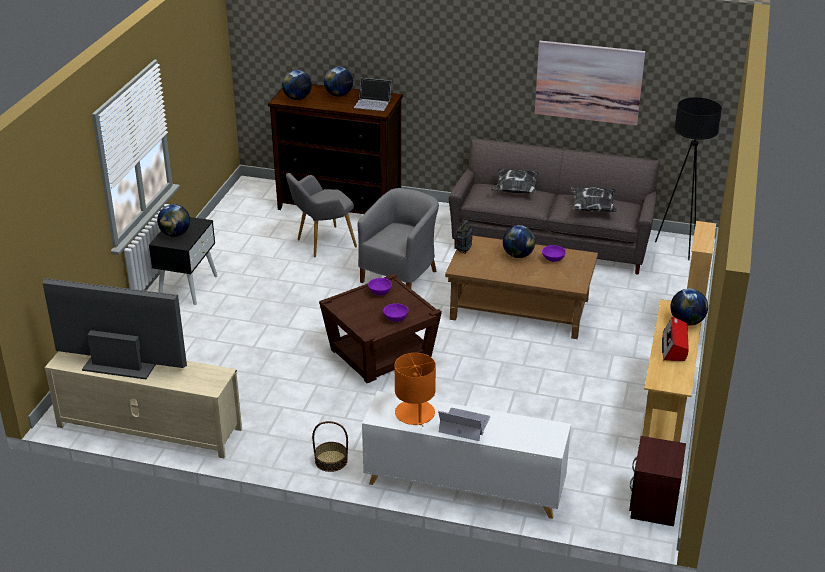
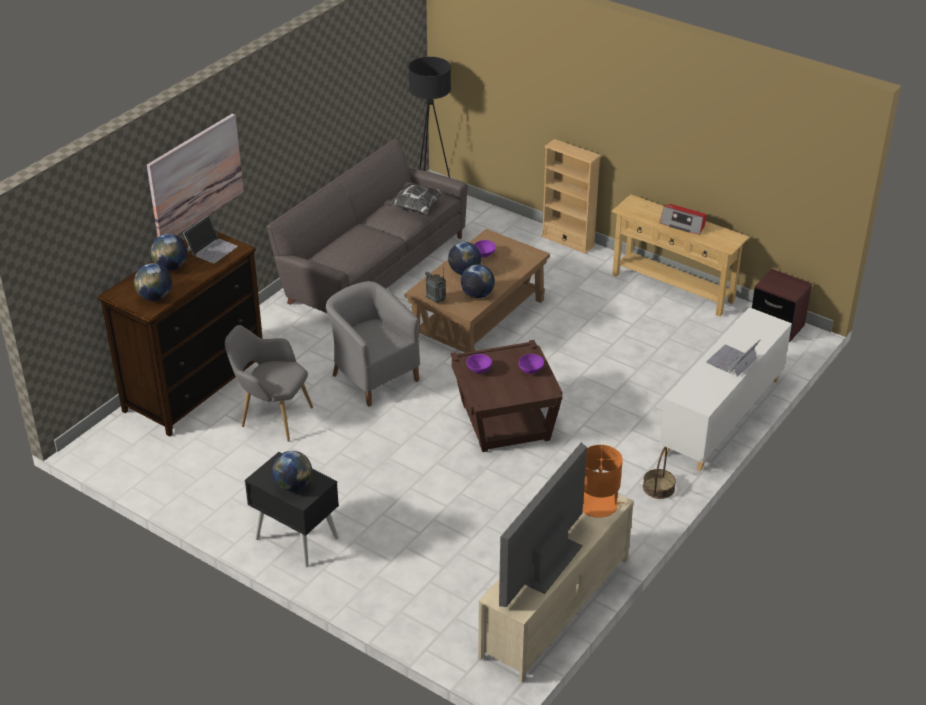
camera: 70 degrees left, 5 degrees up
grey armchair [286,173,357,257] -> grey armchair turned 120 degrees clockwise [225,325,313,442]
orange table lamp [395,353,436,426] -> orange table lamp moved to [583,445,624,518]
pillow [491,169,540,194] -> none
picture [535,41,645,126] -> picture moved to [147,114,244,237]
globe [670,288,708,326] -> globe moved to [461,264,495,298]

